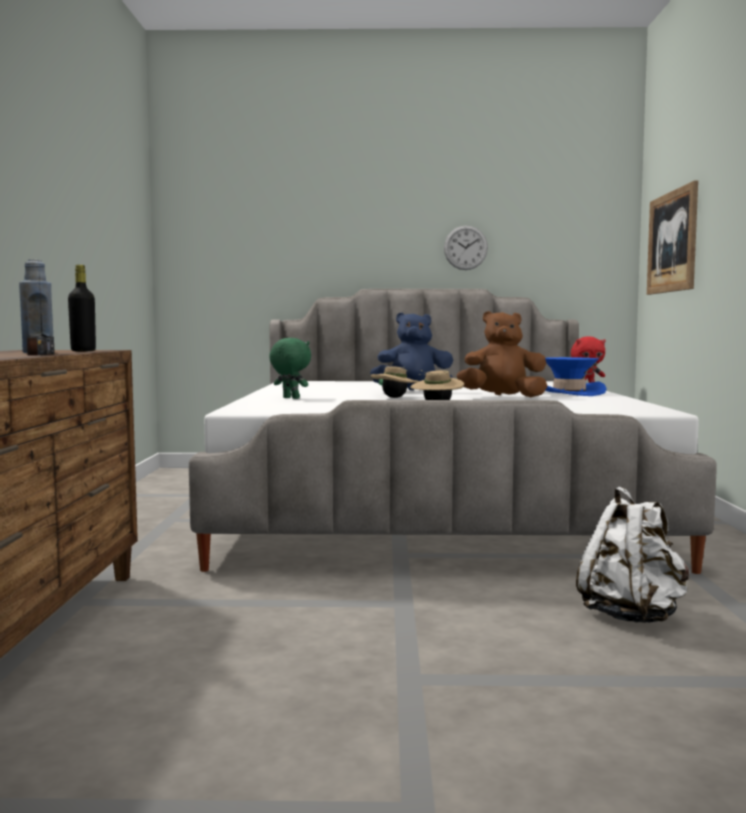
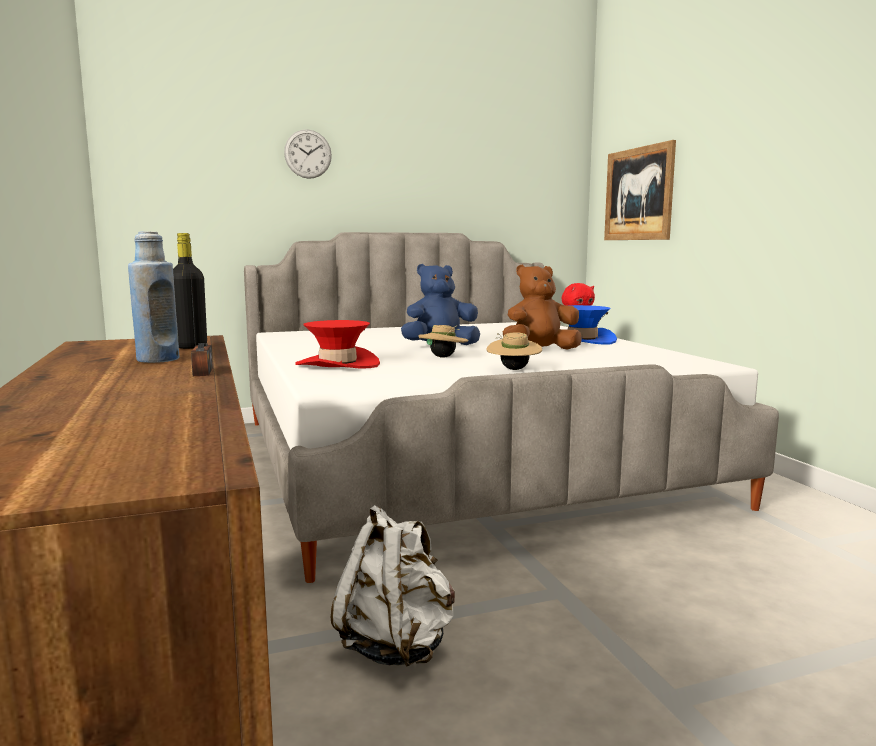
camera: 20 degrees left, 5 degrees up
green plush toy [269,338,311,399] -> red hat [295,320,380,369]
wall clock [444,225,488,270] -> wall clock moved to [284,129,332,179]
white backpack [576,487,689,623] -> white backpack moved to [331,505,455,666]

